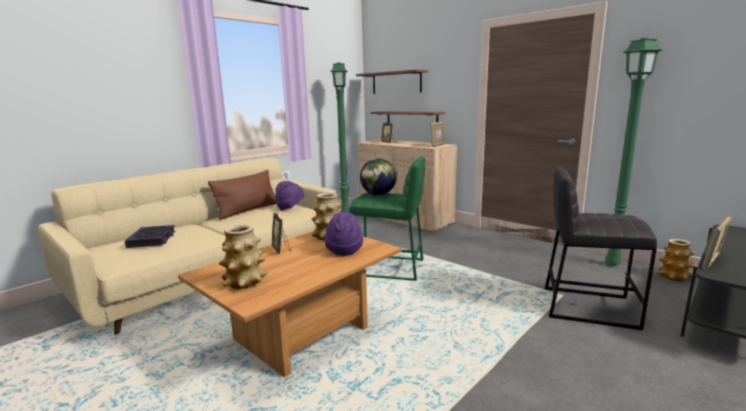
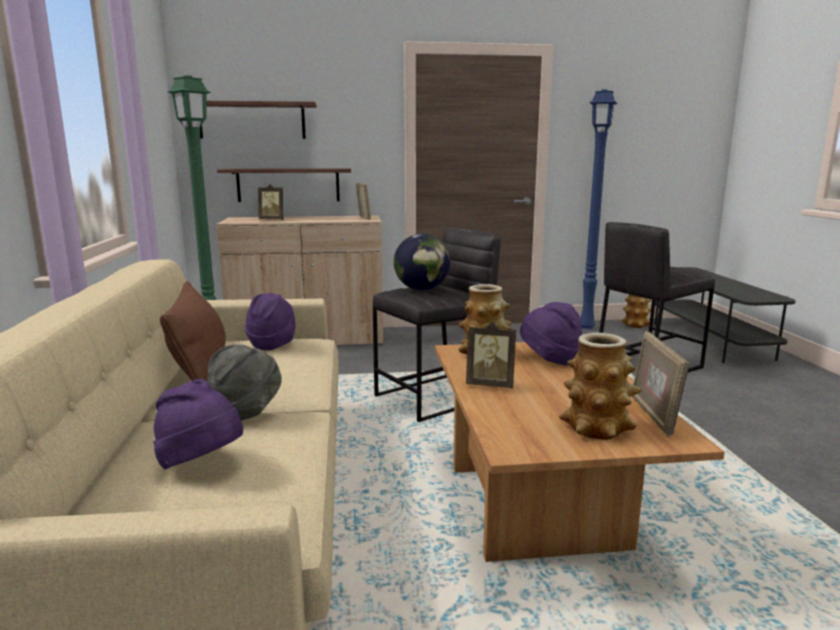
camera: 50 degrees left, 0 degrees up
book [125,225,176,248] -> purple hat [153,379,243,469]
green stool [349,157,425,281] -> grey stool [373,227,501,422]
green floor lamp [605,38,662,267] -> blue floor lamp [581,89,617,330]
picture frame [703,216,732,269] -> picture frame moved to [632,331,690,437]
none -> grey hat [207,345,282,421]

